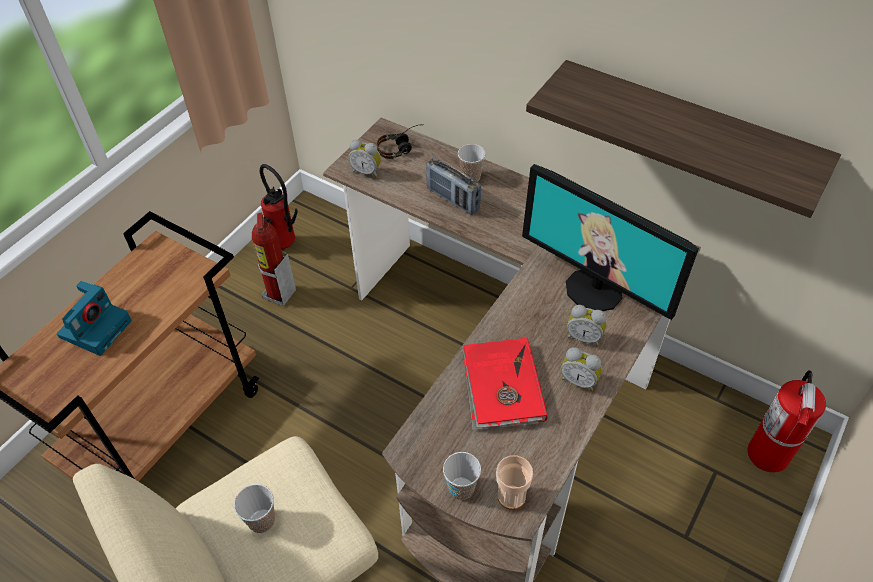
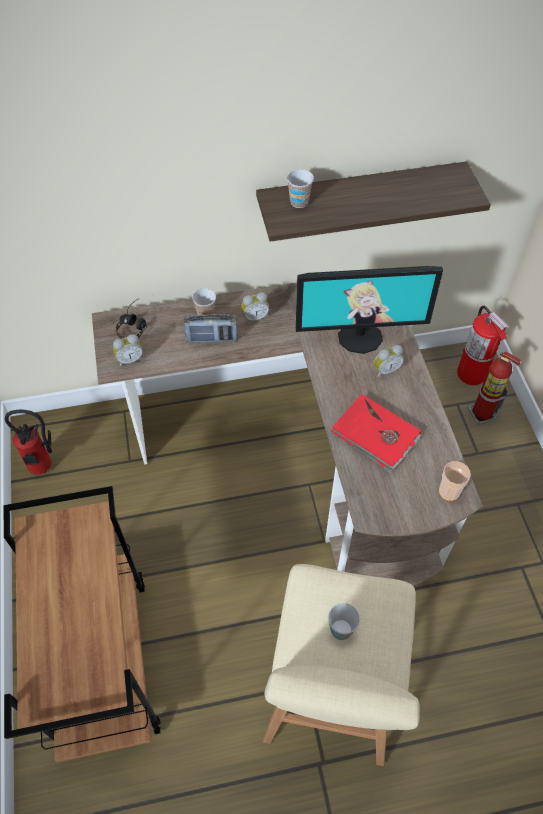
camera: 45 degrees left, 5 degrees up
camera [57,281,132,356] -> none
fire extinguisher [252,213,296,306] -> fire extinguisher moved to [468,351,521,425]
cup [443,452,481,500] -> cup moved to [287,169,314,208]
alarm clock [561,347,602,392] -> alarm clock moved to [241,292,269,323]

